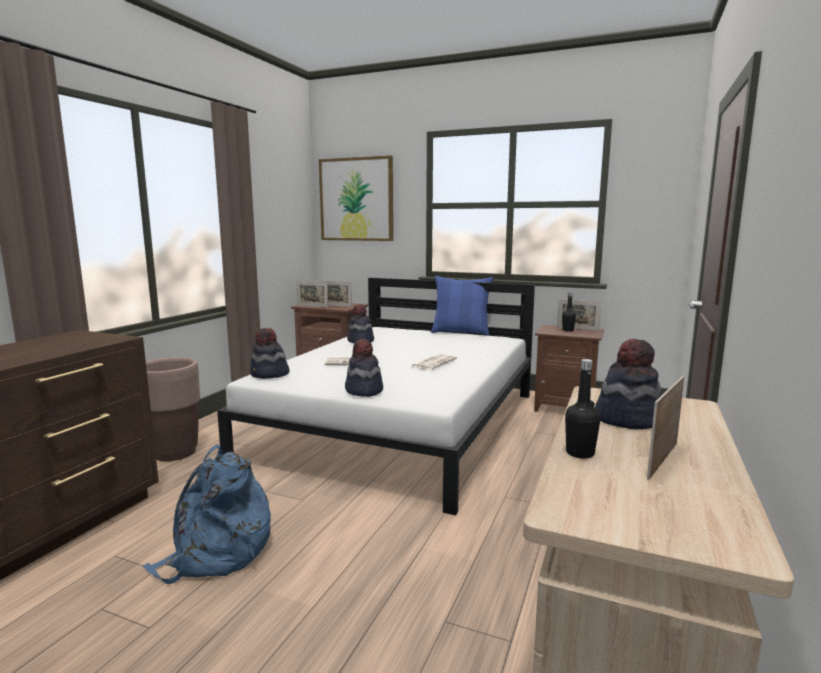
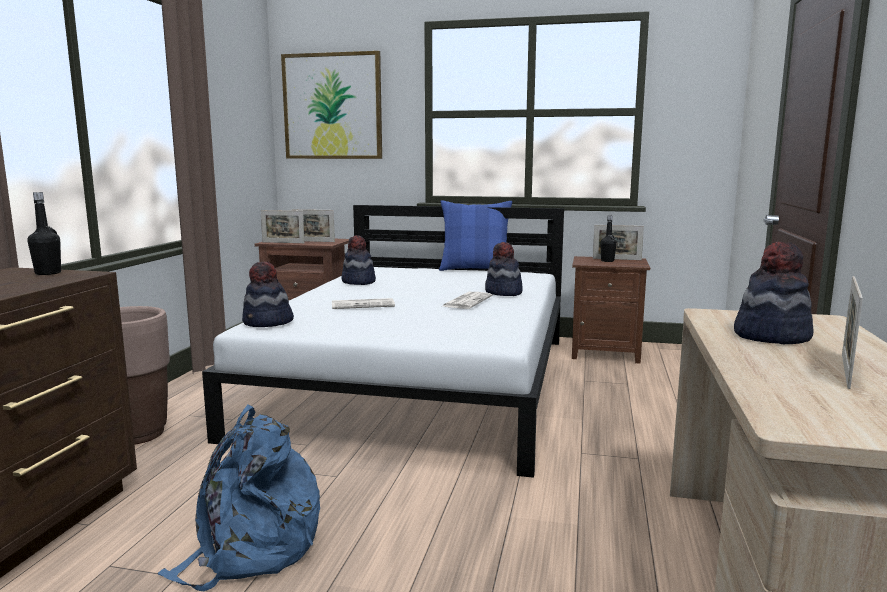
camera: 10 degrees left, 0 degrees up
hat [345,339,383,397] -> hat moved to [485,242,523,296]
black bottle [565,359,601,459] -> black bottle moved to [28,192,61,275]

